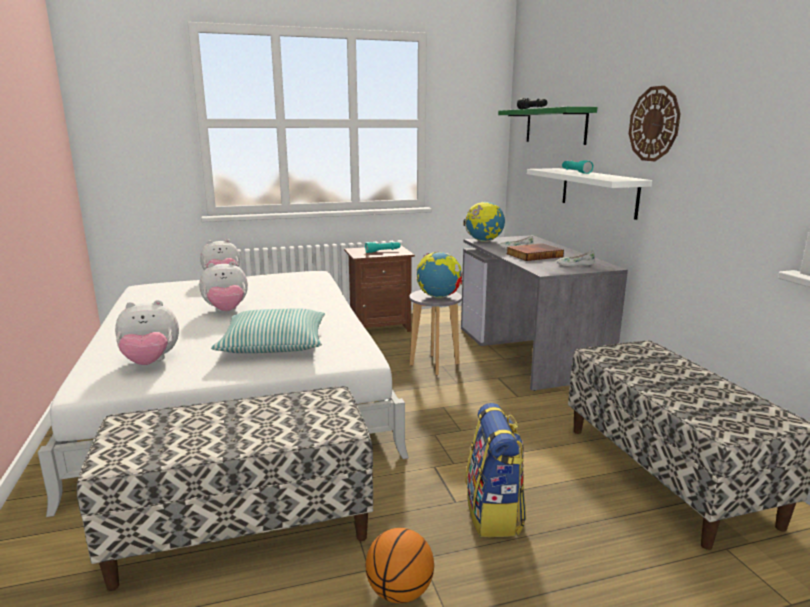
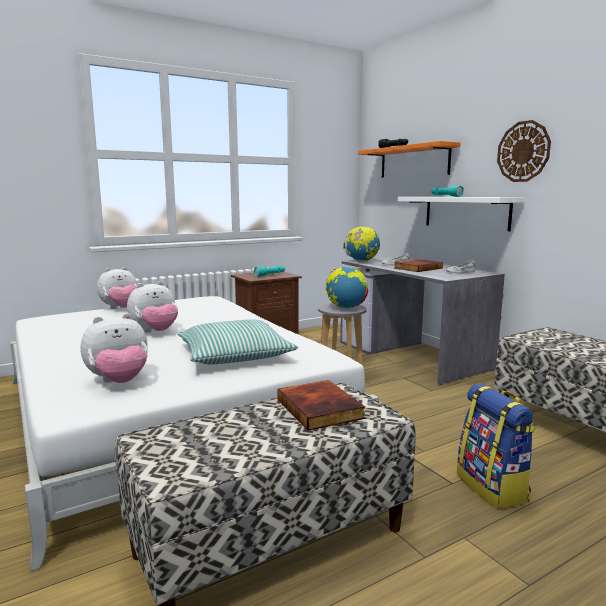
camera: 15 degrees left, 5 degrees down
basketball [366,528,434,603] -> none
green shelf [498,107,597,145] -> orange shelf [358,141,461,178]
none -> book [277,380,365,431]

